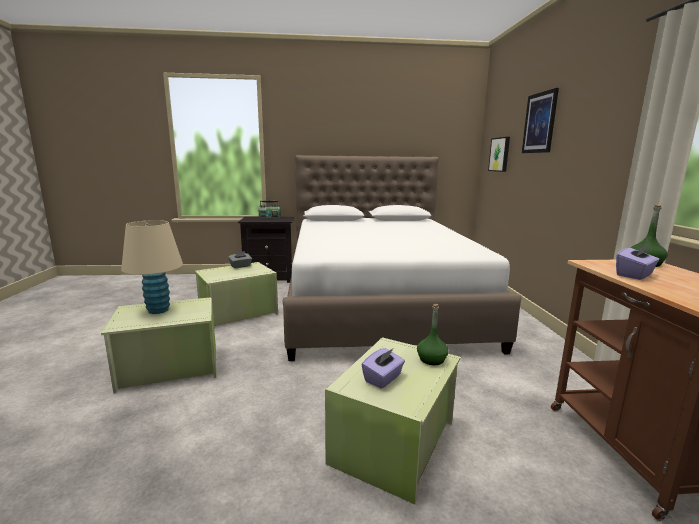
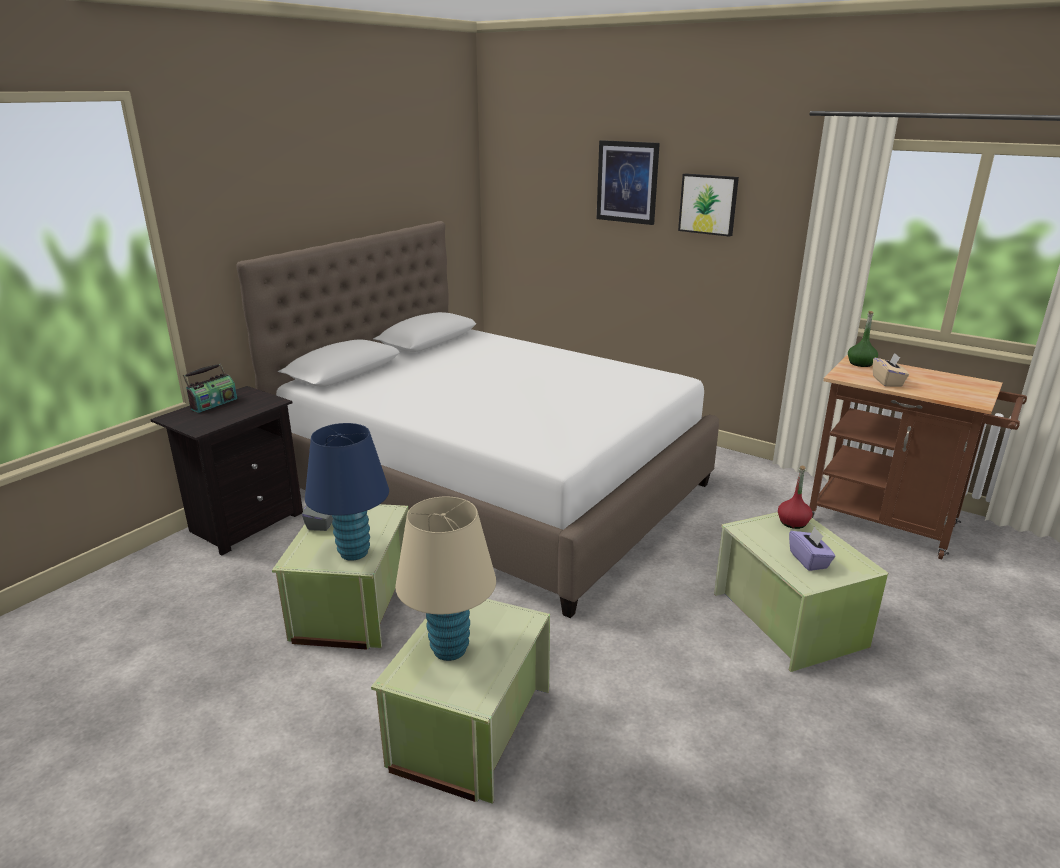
camera: 50 degrees left, 10 degrees up
green bottle [417,304,449,365] -> red bottle [778,466,812,529]
picture [488,137,510,172] -> picture moved to [678,173,739,237]
purple tissue box [616,244,660,280] -> beige tissue box [873,353,909,387]
none -> blue table lamp [305,423,389,561]

